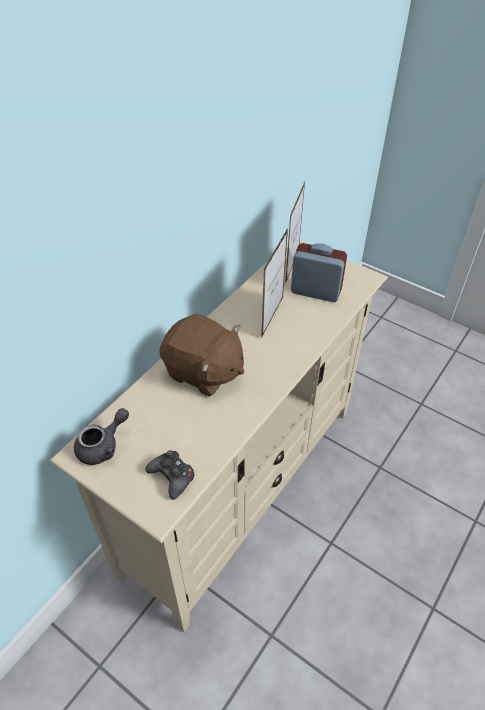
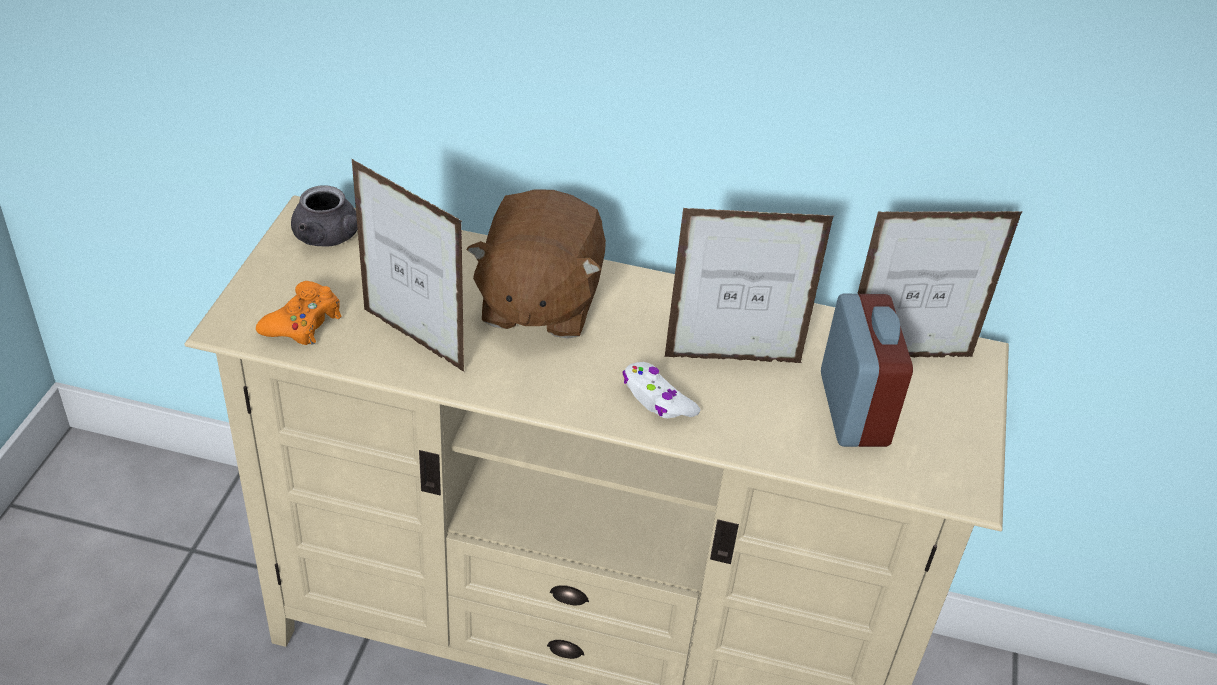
camera: 65 degrees right, 5 degrees down
black game controller [145,450,195,500] -> orange game controller [256,281,341,345]
none -> picture frame [352,159,465,372]
none -> white game controller [623,362,700,418]

